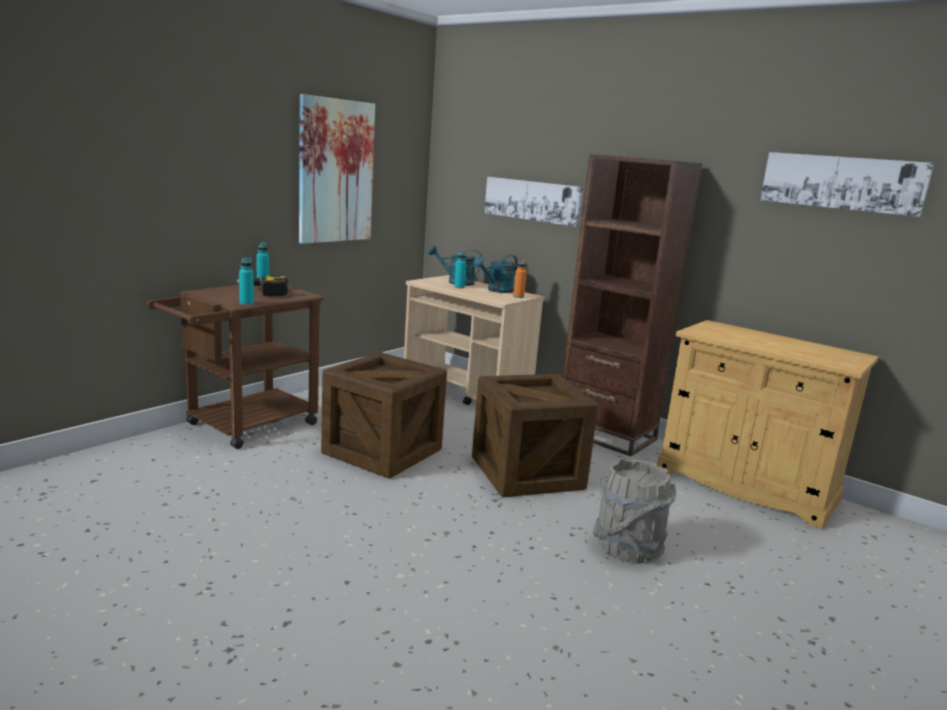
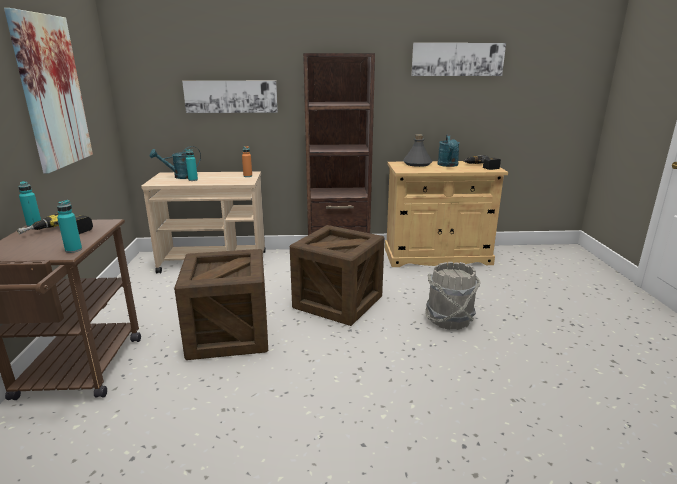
camera: 40 degrees left, 5 degrees up
turquoise watering can [473,255,518,293] -> turquoise watering can moved to [438,134,460,167]
none -> grey bottle [403,134,433,167]
none -> power drill [464,155,501,170]

